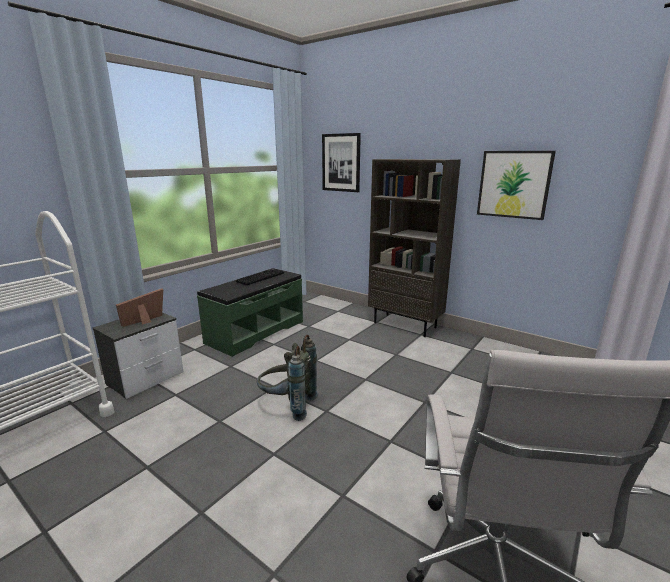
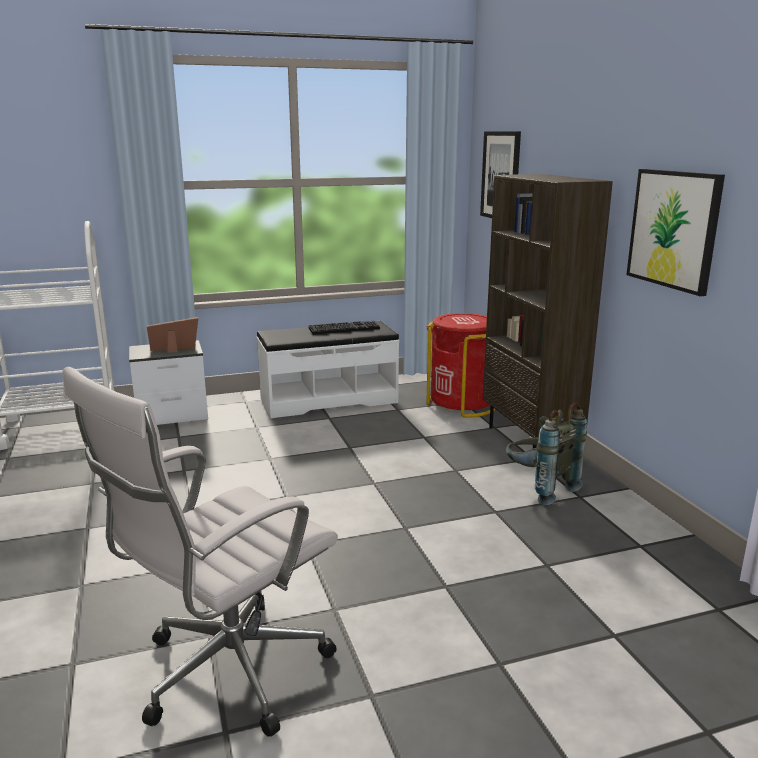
camera: 35 degrees right, 0 degrees up
green bench [197,268,303,357] -> white bench [257,321,399,418]
grey backpack [257,335,318,421] -> grey backpack moved to [506,402,587,505]
none -> red trash can [426,313,496,418]

